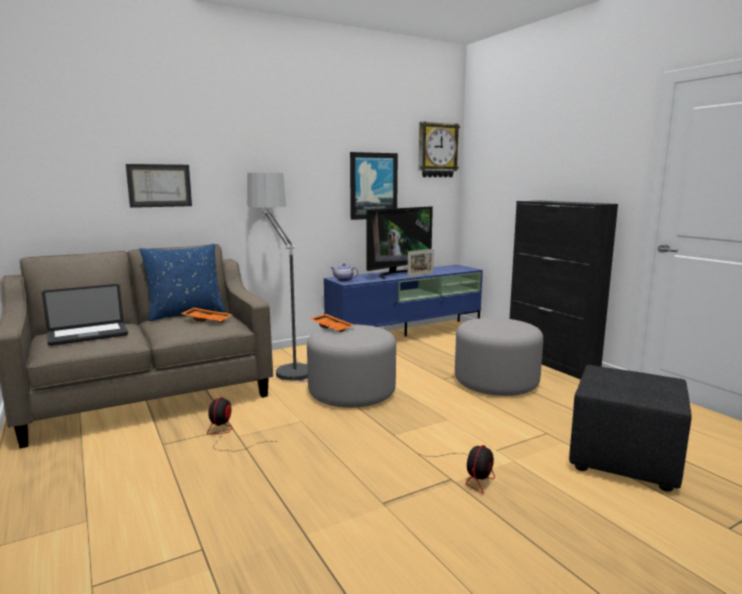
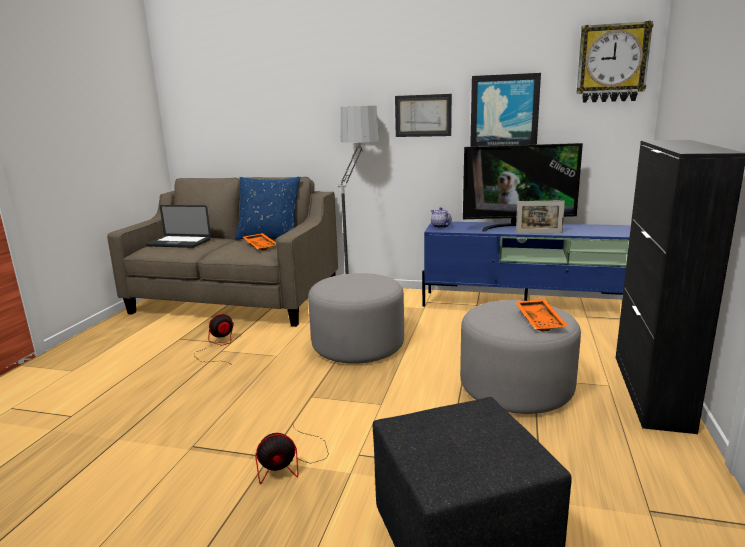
camera: 45 degrees right, 5 degrees up
picture [126,164,192,208] -> picture moved to [395,94,452,137]
orange tray [310,314,354,332] -> orange tray moved to [515,299,568,332]

